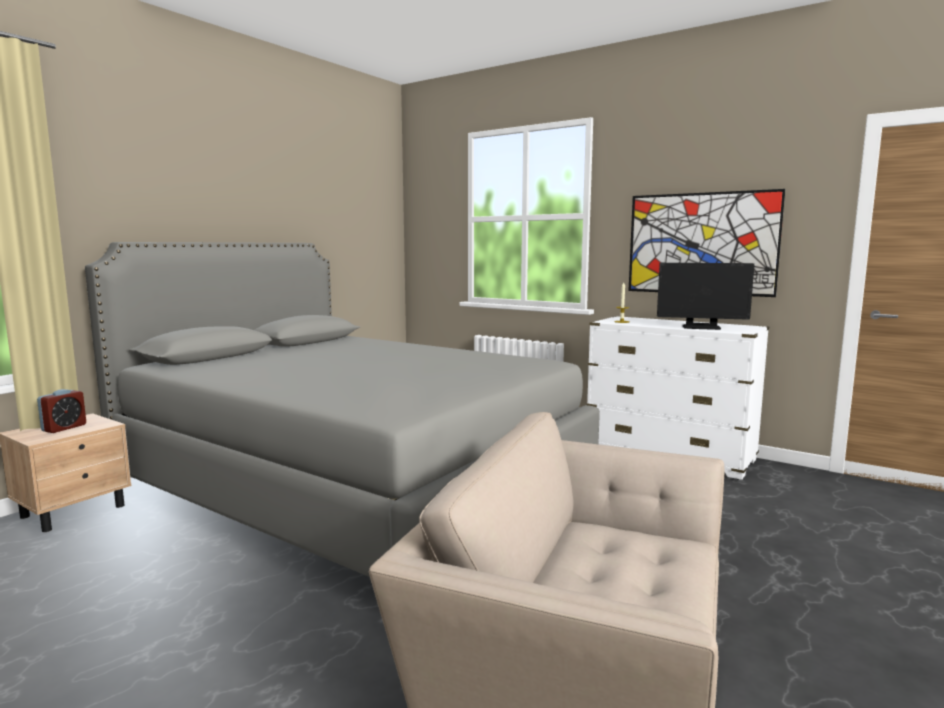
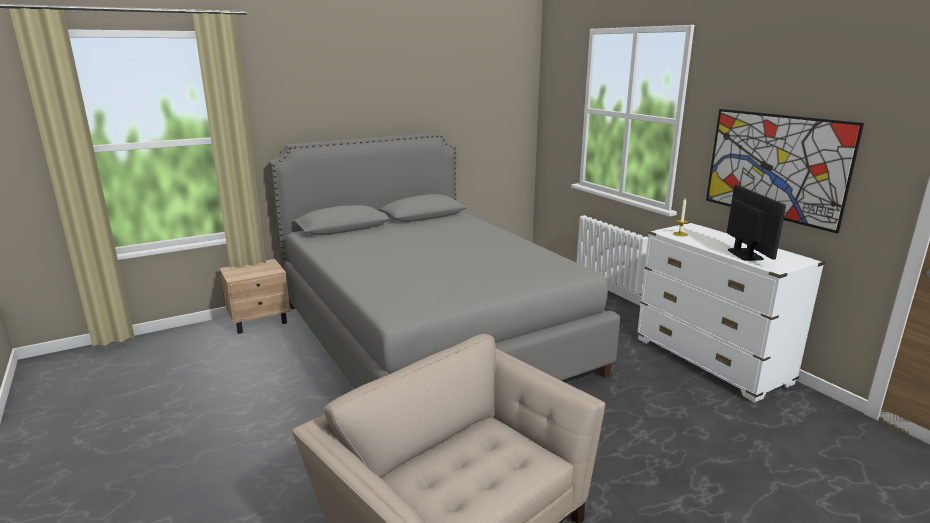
camera: 25 degrees right, 10 degrees up
alarm clock [37,389,86,433] -> none
monitor [657,263,754,330] -> monitor turned 135 degrees counterclockwise [727,185,786,261]

